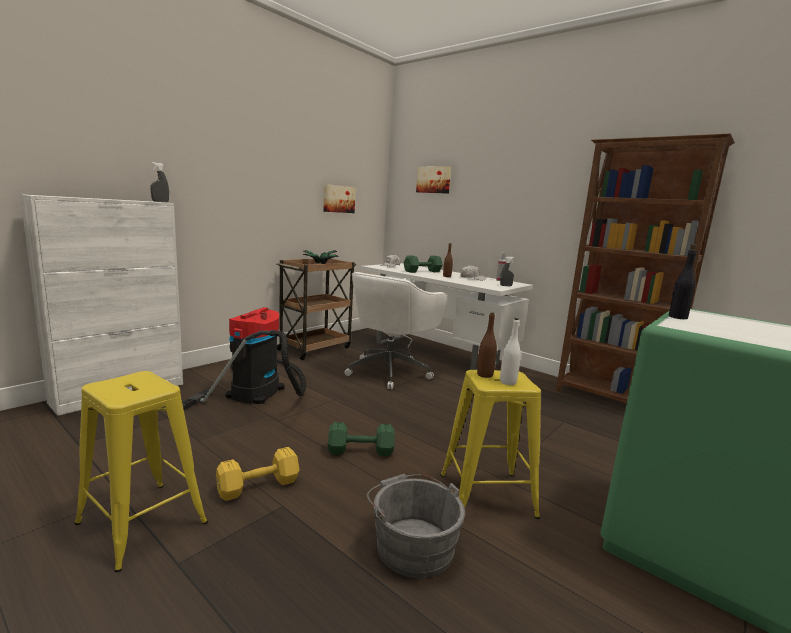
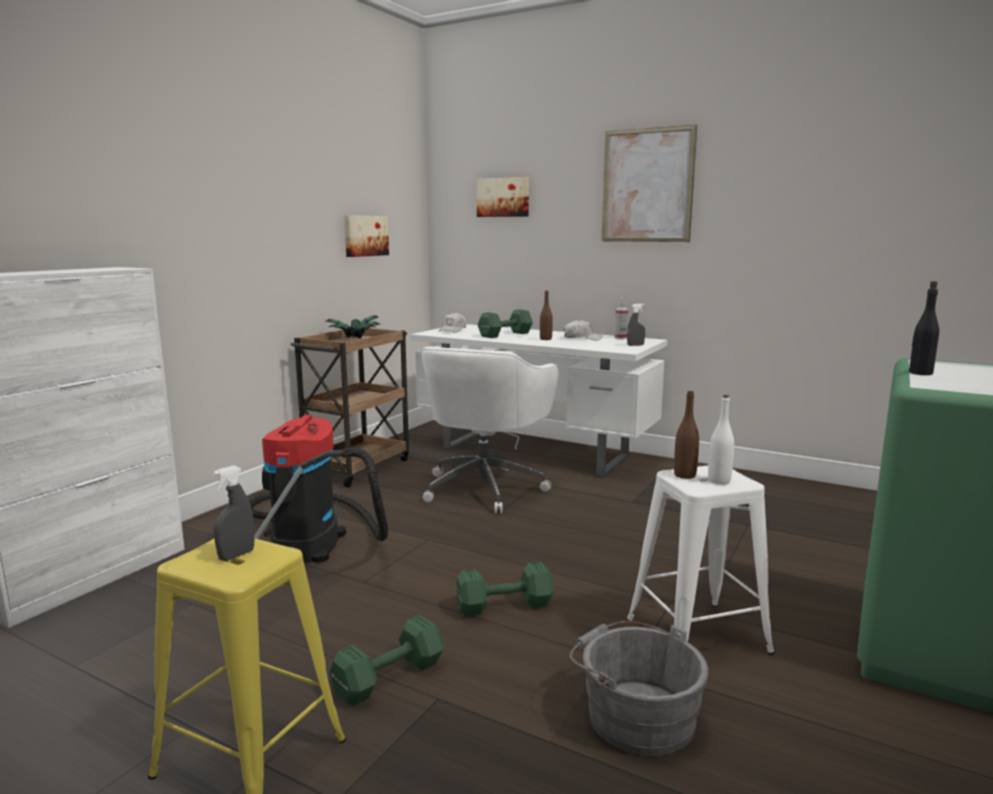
camera: 10 degrees left, 0 degrees up
grey spray bottle [150,162,169,202] -> grey spray bottle moved to [213,466,255,561]
yellow dumbbell [216,447,299,501] -> green dumbbell [329,615,444,706]
yellow stool [441,370,541,519] -> white stool [626,465,775,655]
brown bookcase [556,133,735,403] -> none
none -> picture [602,125,697,242]

